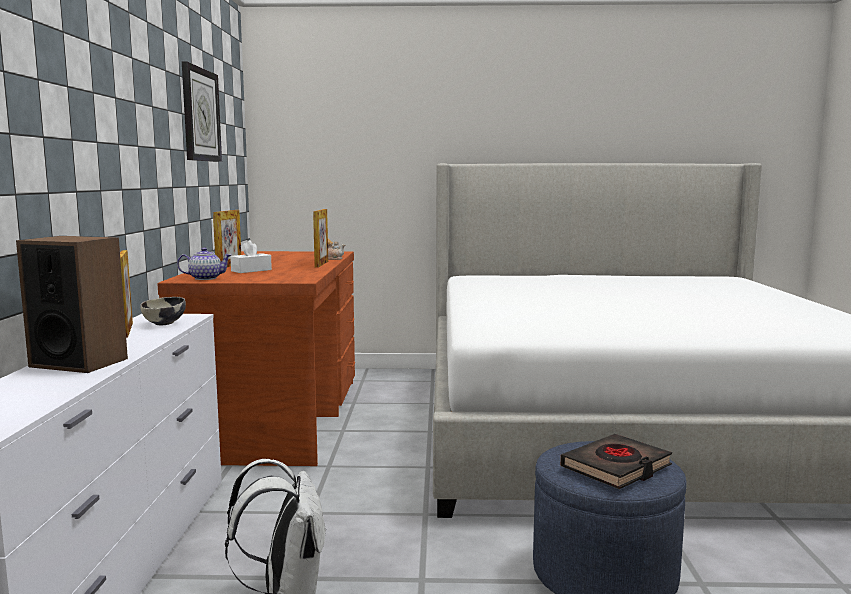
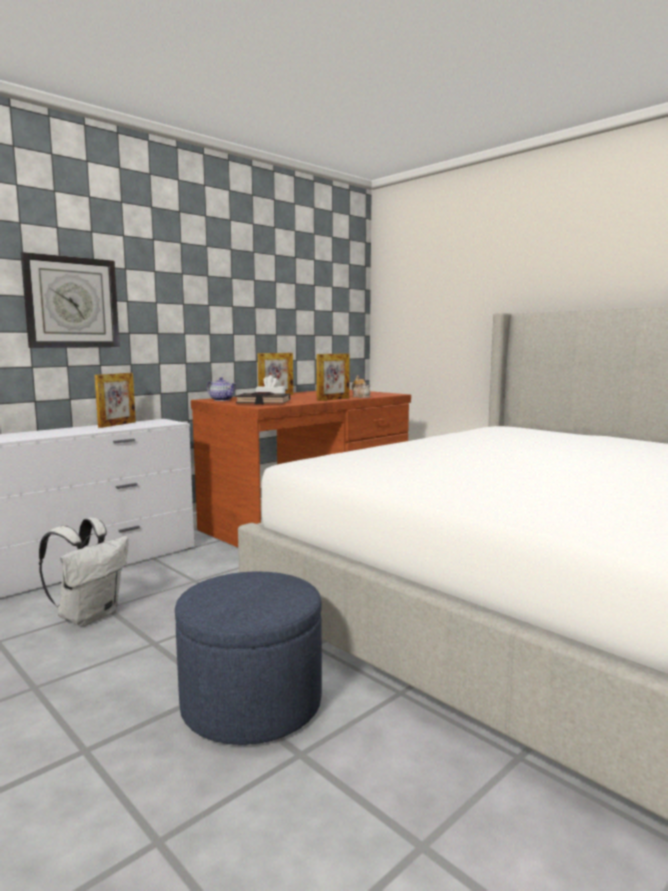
camera: 45 degrees right, 0 degrees up
speaker [16,236,128,373] -> none
bowl [140,297,186,325] -> none
wall clock [182,62,222,162] -> wall clock moved to [21,252,120,348]
black book [560,434,672,489] -> black book moved to [236,392,290,405]

